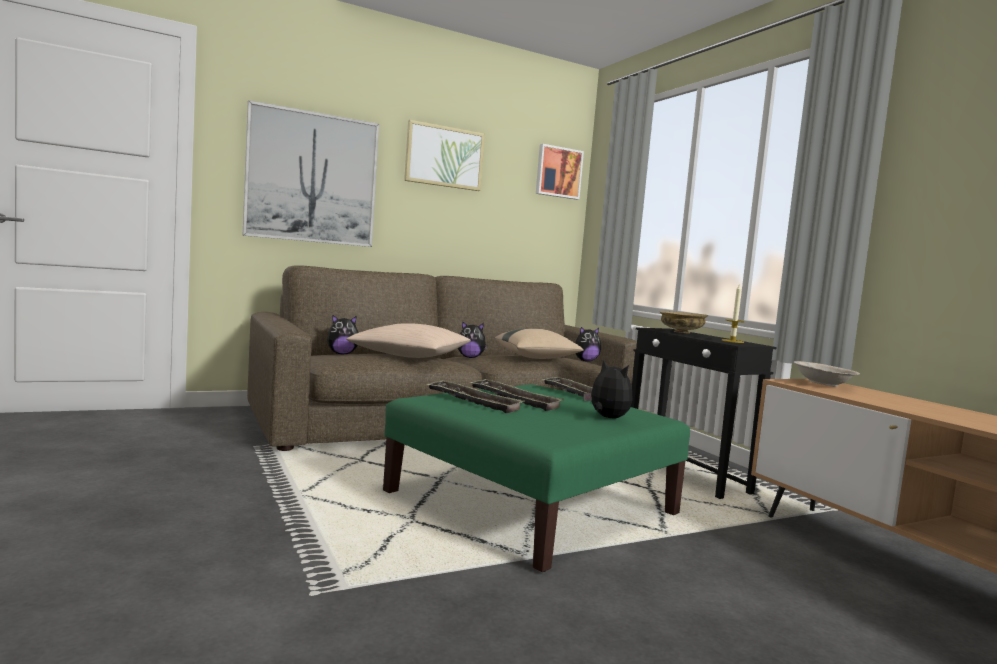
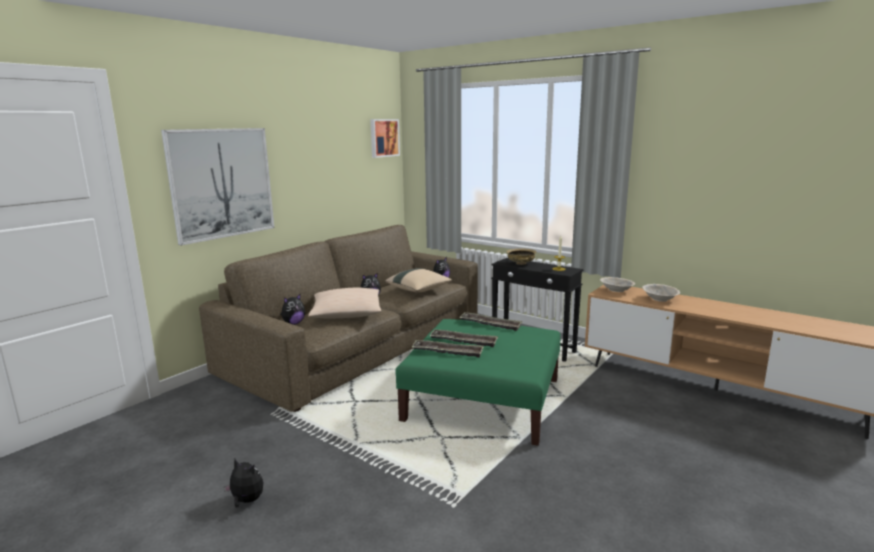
camera: 25 degrees left, 10 degrees up
picture [404,120,485,191] -> none
plush toy [583,360,633,418] -> plush toy moved to [224,459,263,508]
none -> beige bowl [642,284,680,302]

